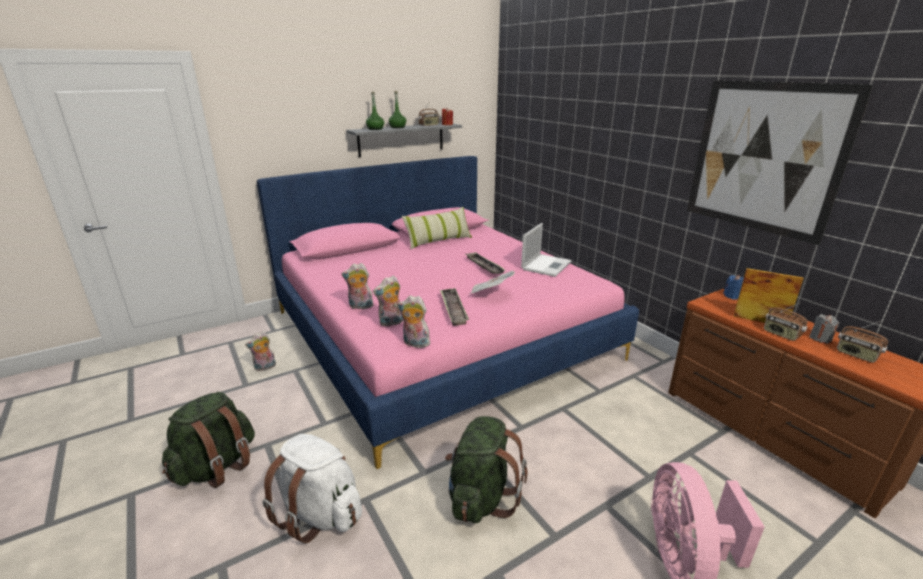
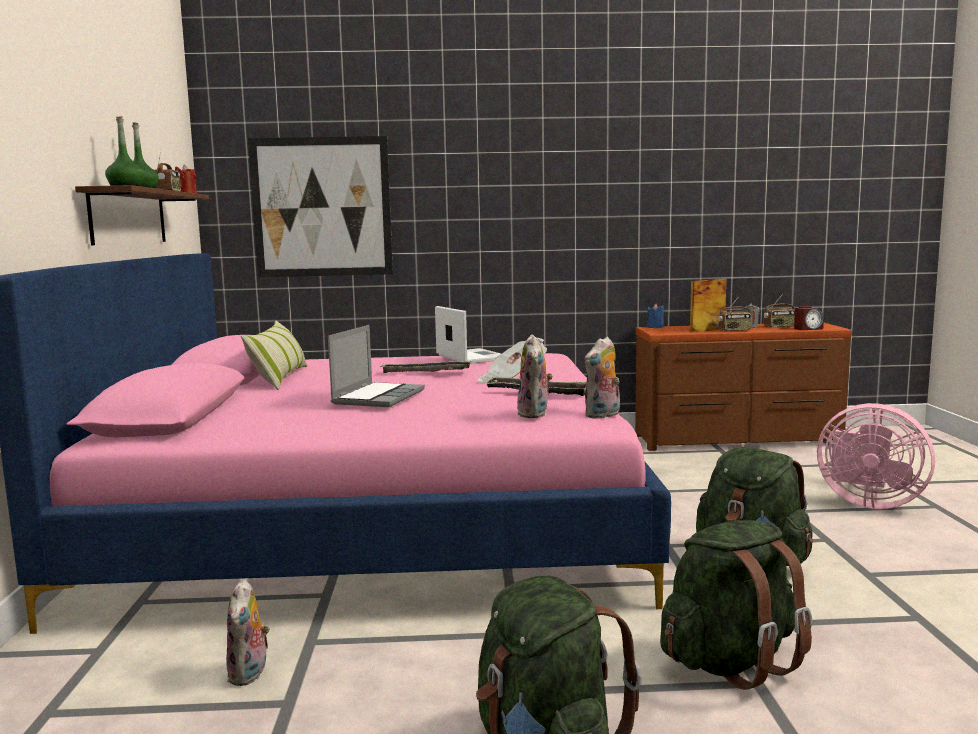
camera: 60 degrees left, 15 degrees down
white backpack [263,434,362,543] -> green backpack [660,520,812,690]
plush toy [342,263,374,309] -> none
grey shelf [346,123,462,158] -> brown shelf [75,185,209,245]
picture [687,80,874,245] -> picture moved to [248,136,393,277]
none -> laptop [328,325,425,407]
none -> alarm clock [794,306,824,330]

